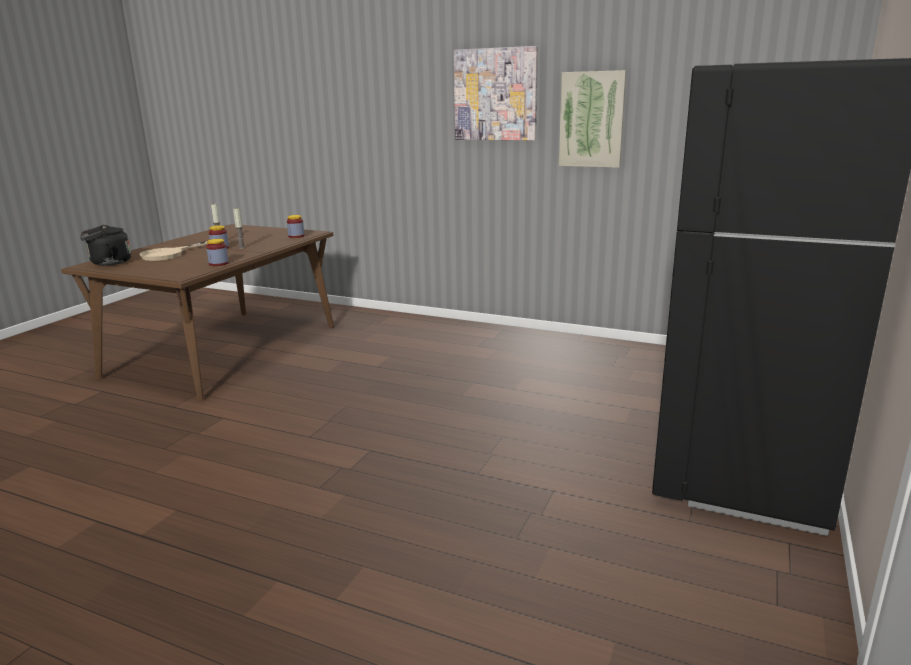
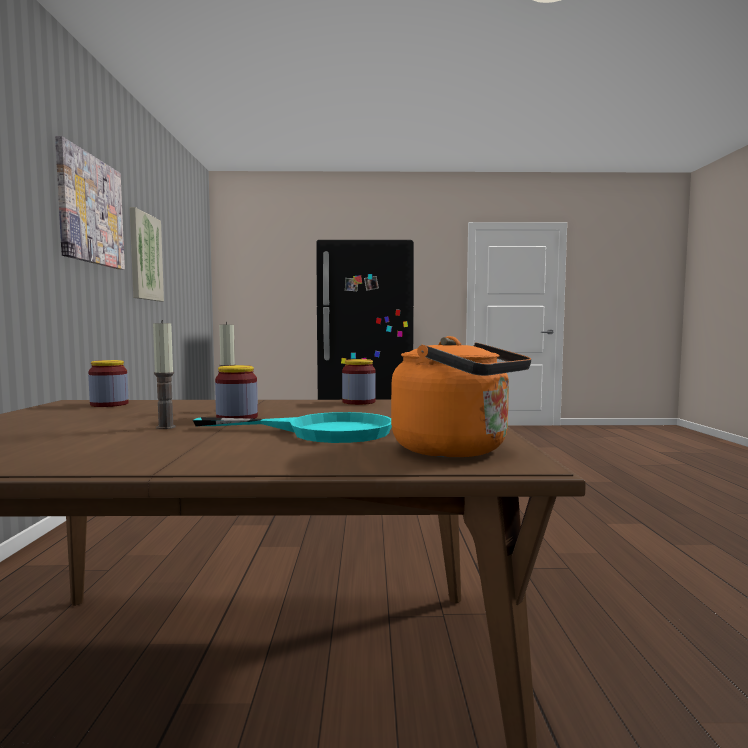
camera: 115 degrees left, 15 degrees down
black kettle [80,225,131,265] -> orange kettle [391,336,531,458]
beige frying pan [139,241,208,261] -> turquoise frying pan [193,412,392,443]

